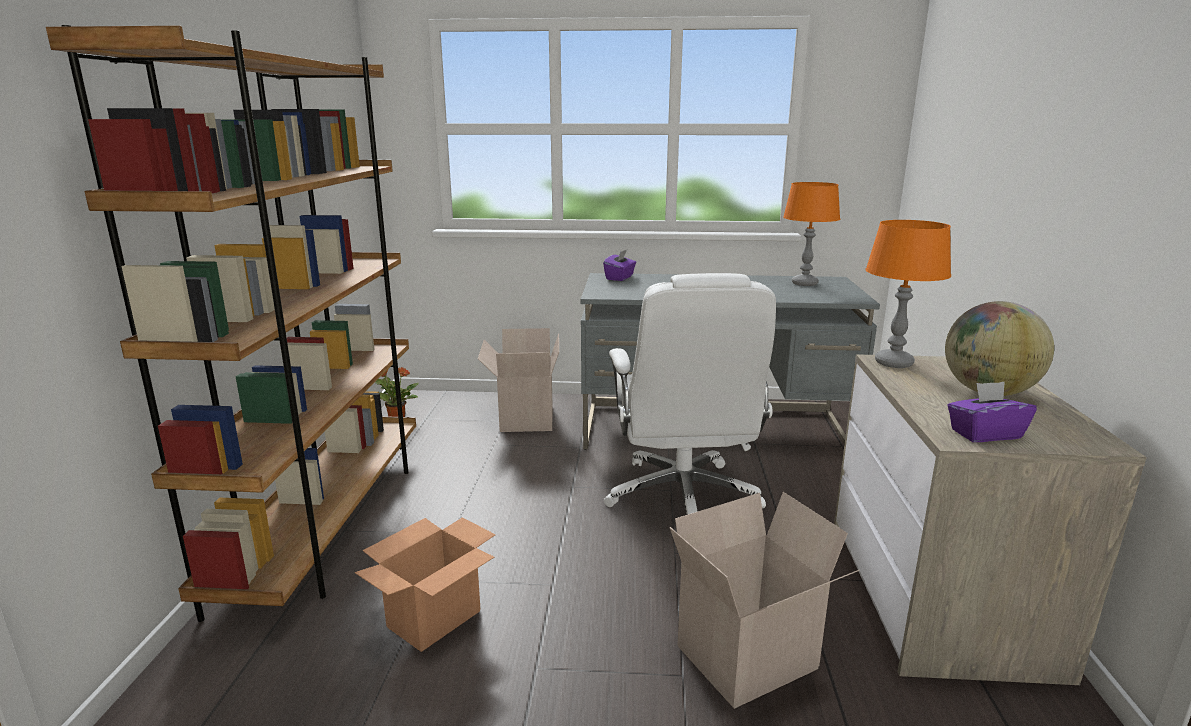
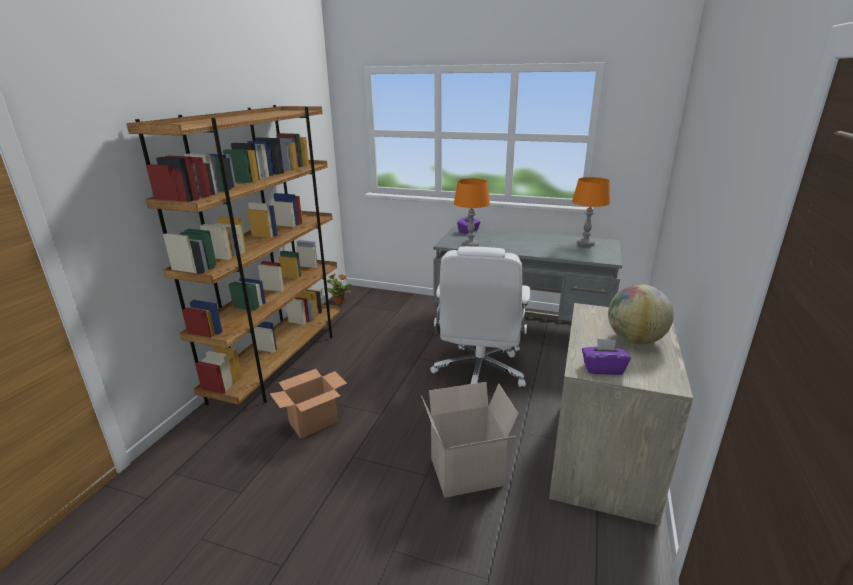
camera: 15 degrees right, 5 degrees up
cardboard box [478,328,559,432] -> none
orange table lamp [865,220,951,368] -> orange table lamp moved to [454,178,490,247]

